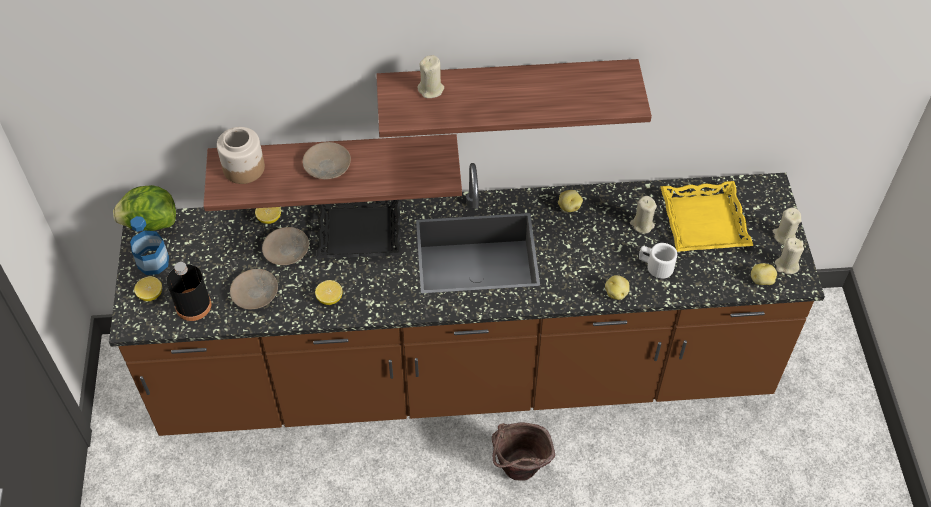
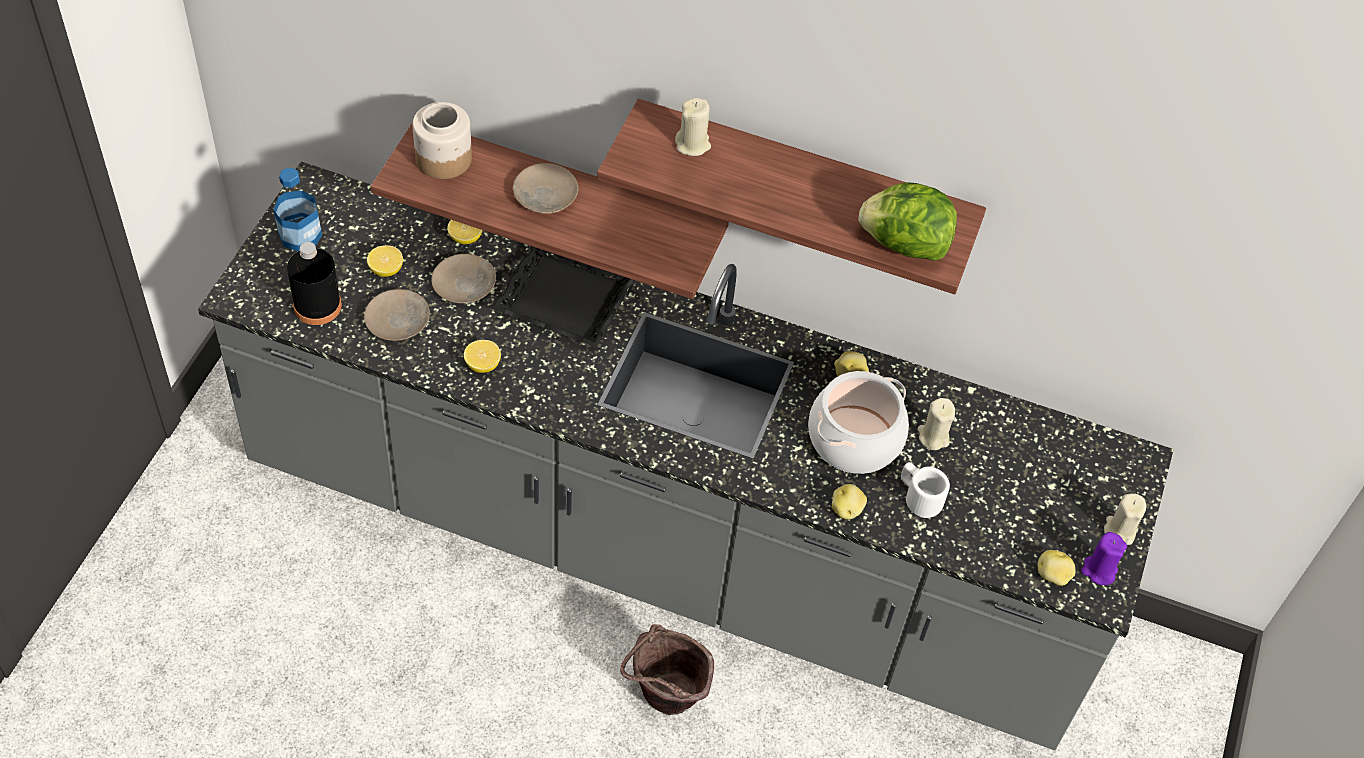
camera: 20 degrees right, 0 degrees up
brown counter [109,163,825,436] -> grey counter [198,162,1174,750]
lettuce [113,185,176,231] -> lettuce moved to [858,182,957,261]
lemon [134,276,162,301] -> lemon moved to [367,245,403,277]
yellow tray [660,181,753,252] -> none
beige candle [775,237,804,274] -> purple candle [1081,532,1127,585]
none -> cooking pot [808,371,909,474]

